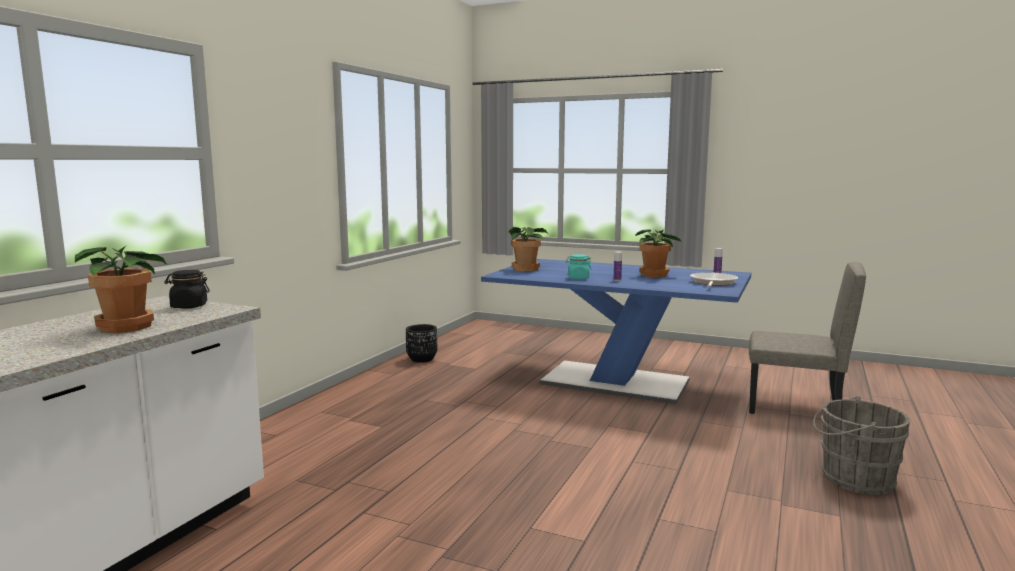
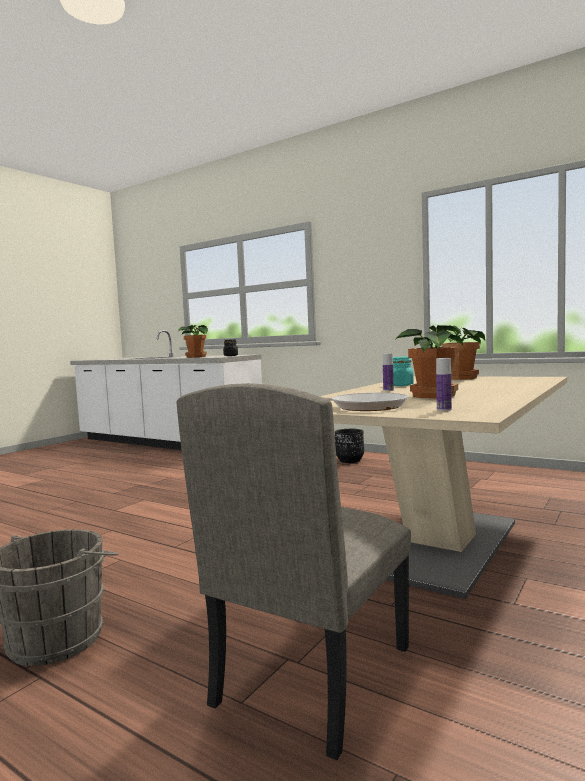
camera: 100 degrees right, 5 degrees down
black planter [406,324,438,363] -> black planter moved to [335,429,364,463]
blue dining table [481,259,751,404] -> beige dining table [320,376,567,599]

